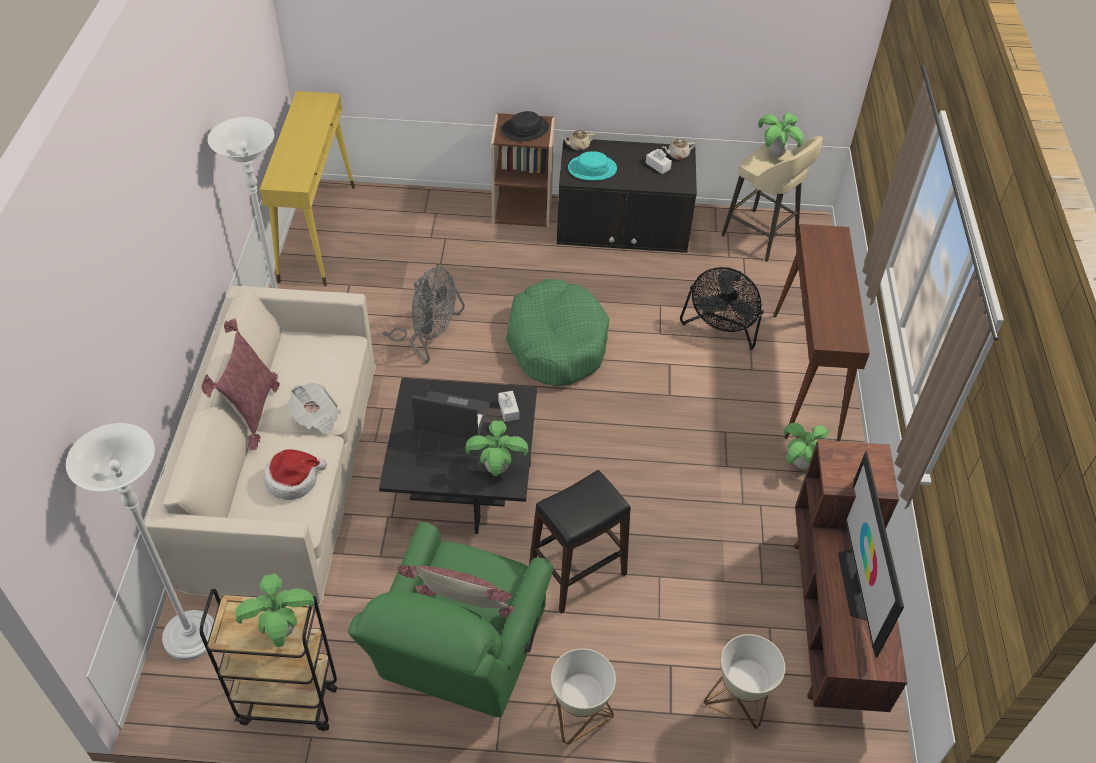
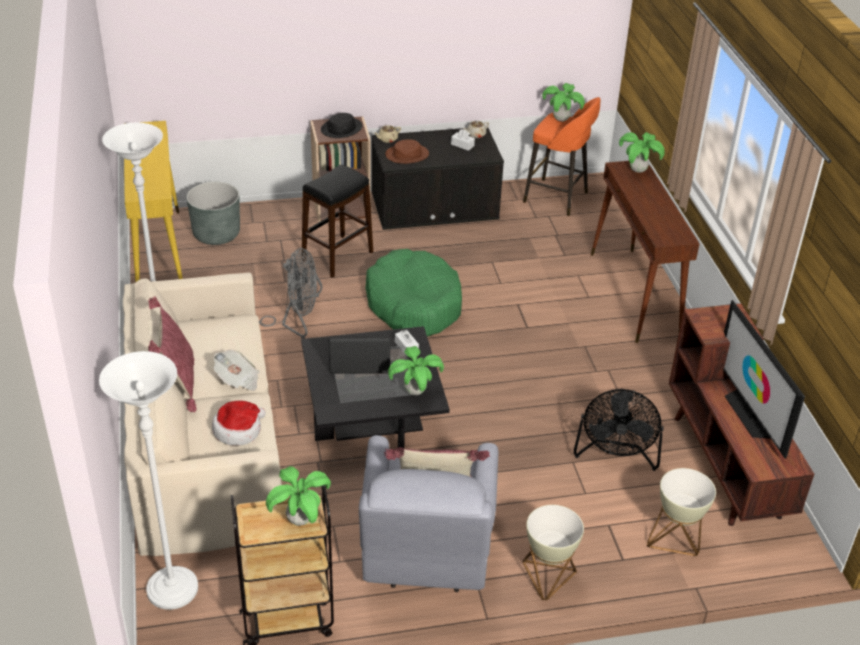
camera: 15 degrees left, 10 degrees down
green armchair [348,522,554,717] -> grey armchair [359,435,498,592]
black stool [529,470,631,614] -> black stool moved to [302,164,373,278]
turquoise hat [568,151,617,180] -> brown hat [385,139,429,164]
black fan [680,267,764,350] -> black fan moved to [574,389,664,471]
beige stool [722,136,823,262] -> orange stool [523,97,600,216]
potted plant [784,423,829,469] -> potted plant moved to [619,132,665,173]
none -> grey planter [187,182,240,245]

